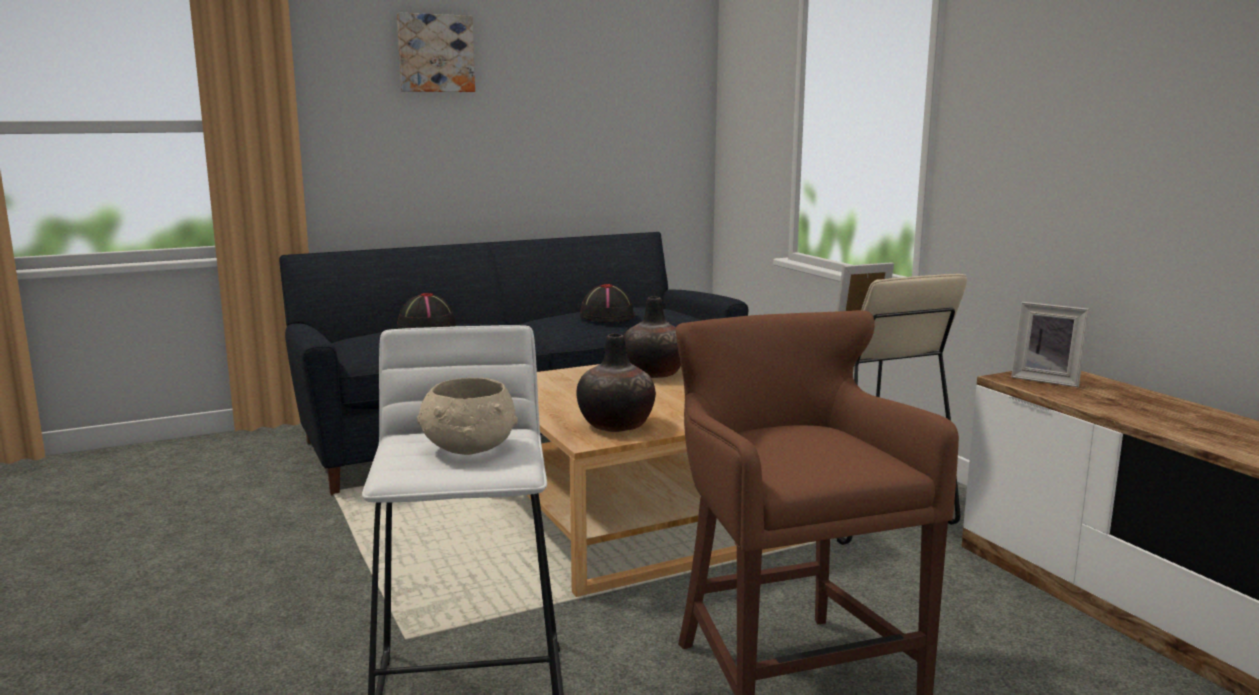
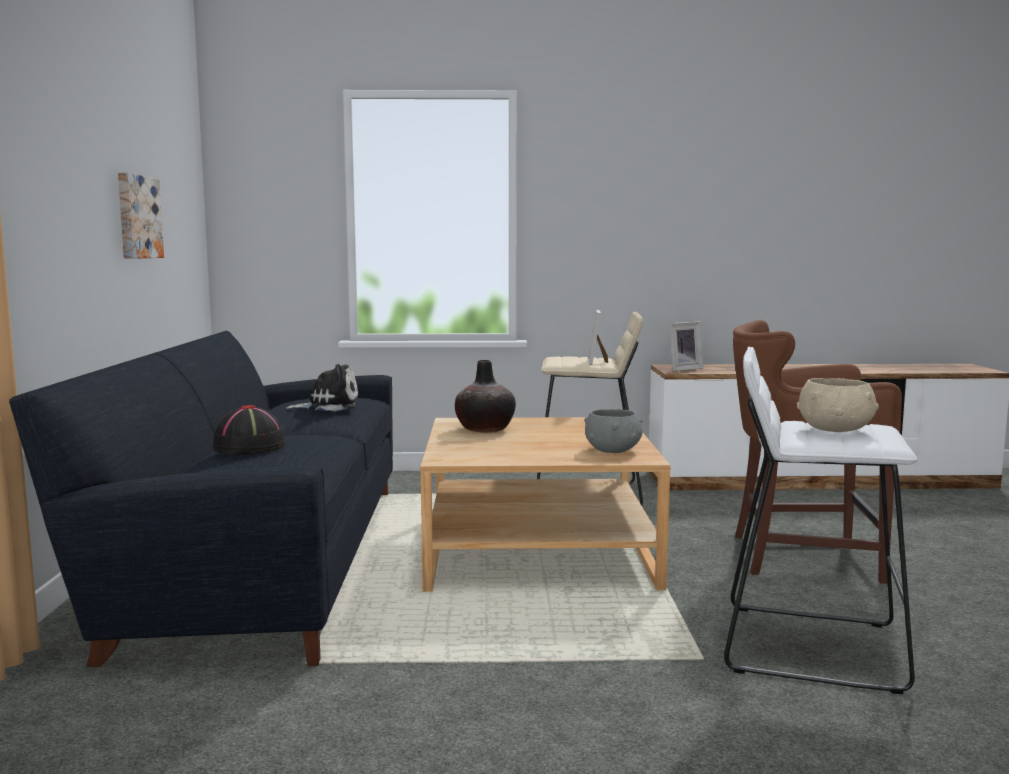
camera: 65 degrees left, 5 degrees down
picture [397,13,475,92] -> picture moved to [118,172,164,259]
vase [576,333,656,432] -> grey bowl [584,409,642,453]
black hat [580,284,635,322] -> plush toy [286,364,358,411]

